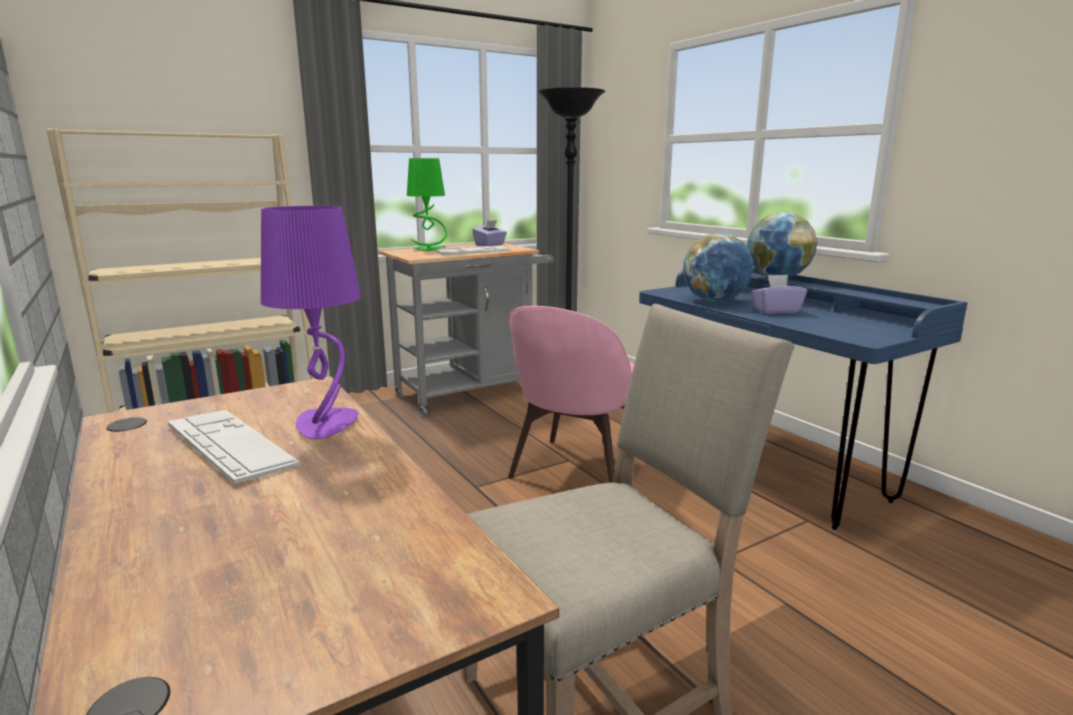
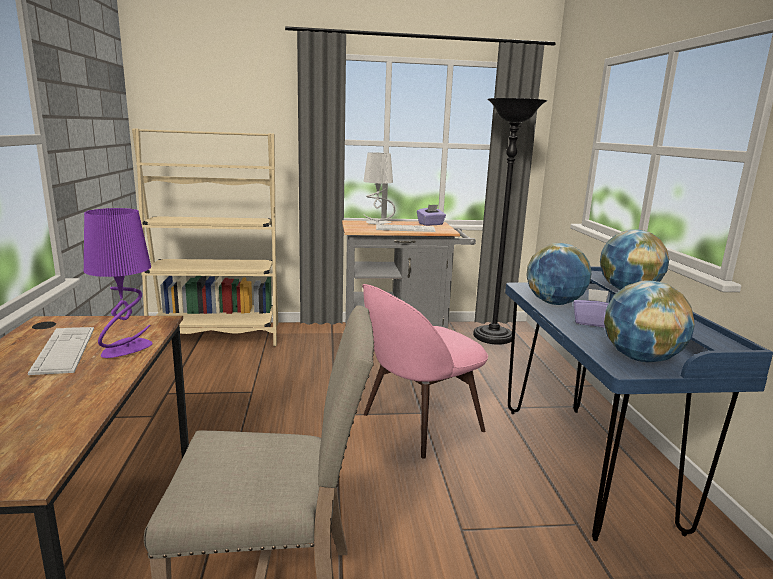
camera: 25 degrees right, 0 degrees up
green table lamp [407,158,447,251] -> grey table lamp [364,152,395,225]
none -> globe [604,280,695,363]

